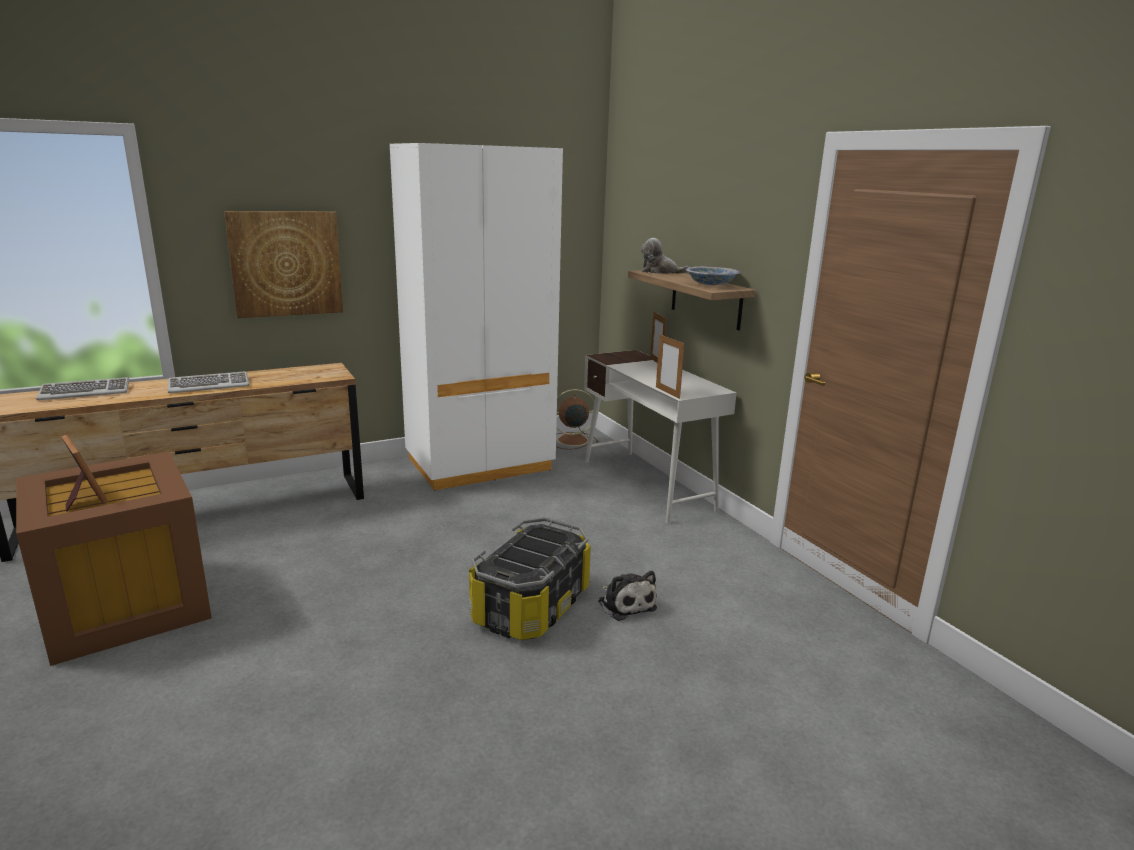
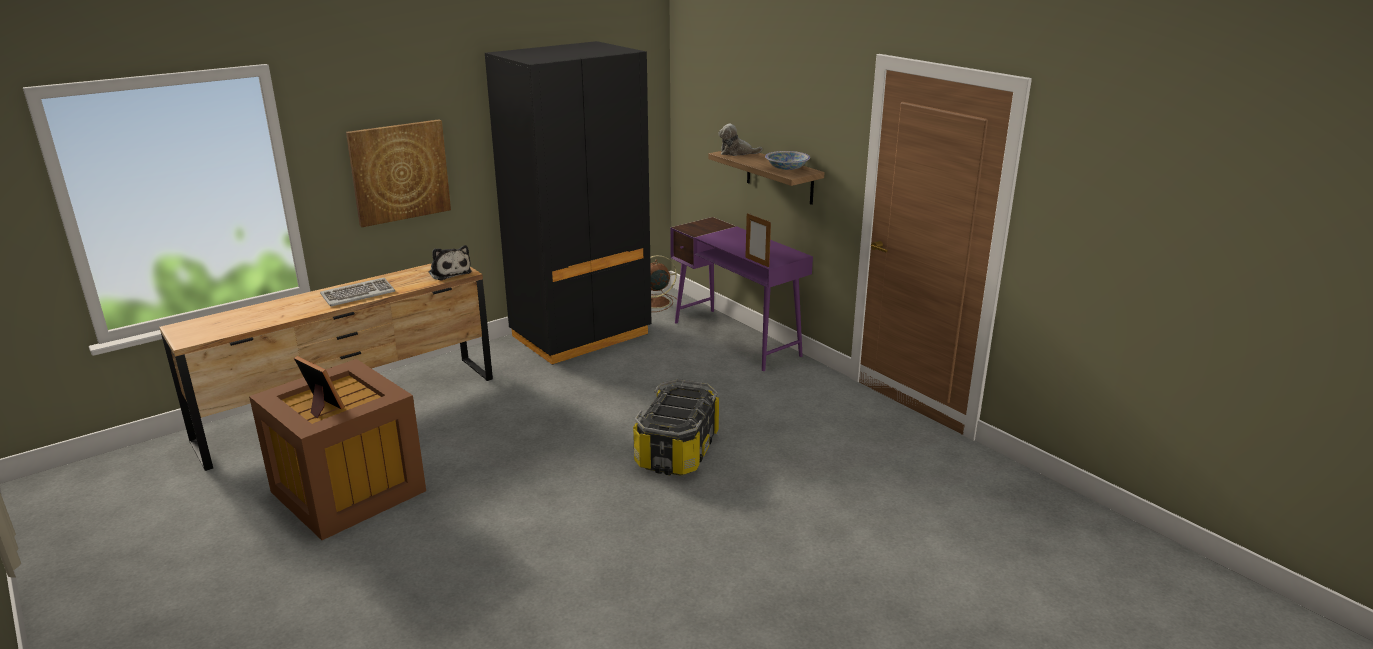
camera: 10 degrees left, 5 degrees up
keyboard [36,377,129,400] -> none
white wardrobe [390,143,563,491] -> black wardrobe [485,41,651,365]
white desk [584,350,737,523] -> purple desk [670,217,813,371]
plush toy [599,571,657,621] -> plush toy moved to [429,245,472,280]
picture frame [650,311,666,363] -> none

